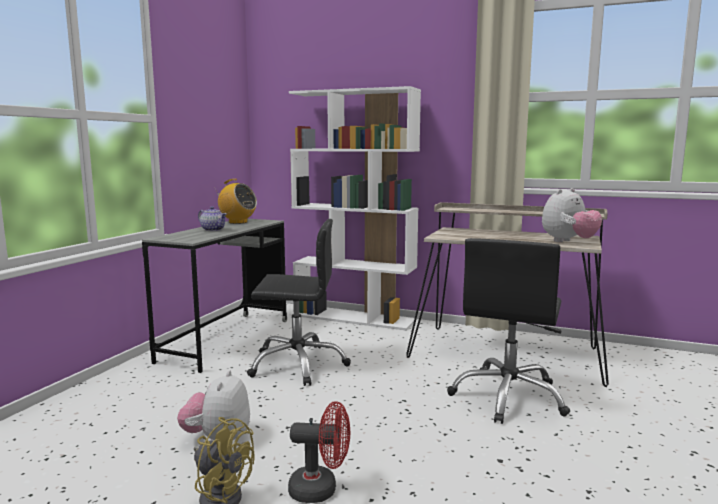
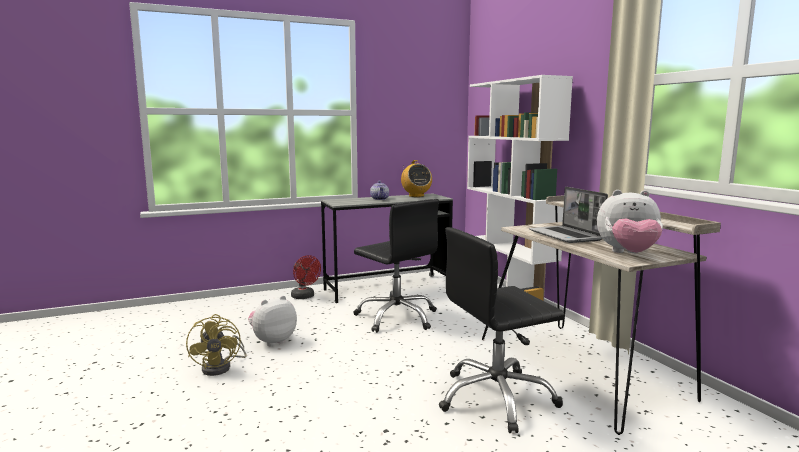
camera: 45 degrees right, 0 degrees up
red fan [288,401,350,503] -> red fan moved to [291,255,321,299]
none -> laptop [529,187,608,243]

